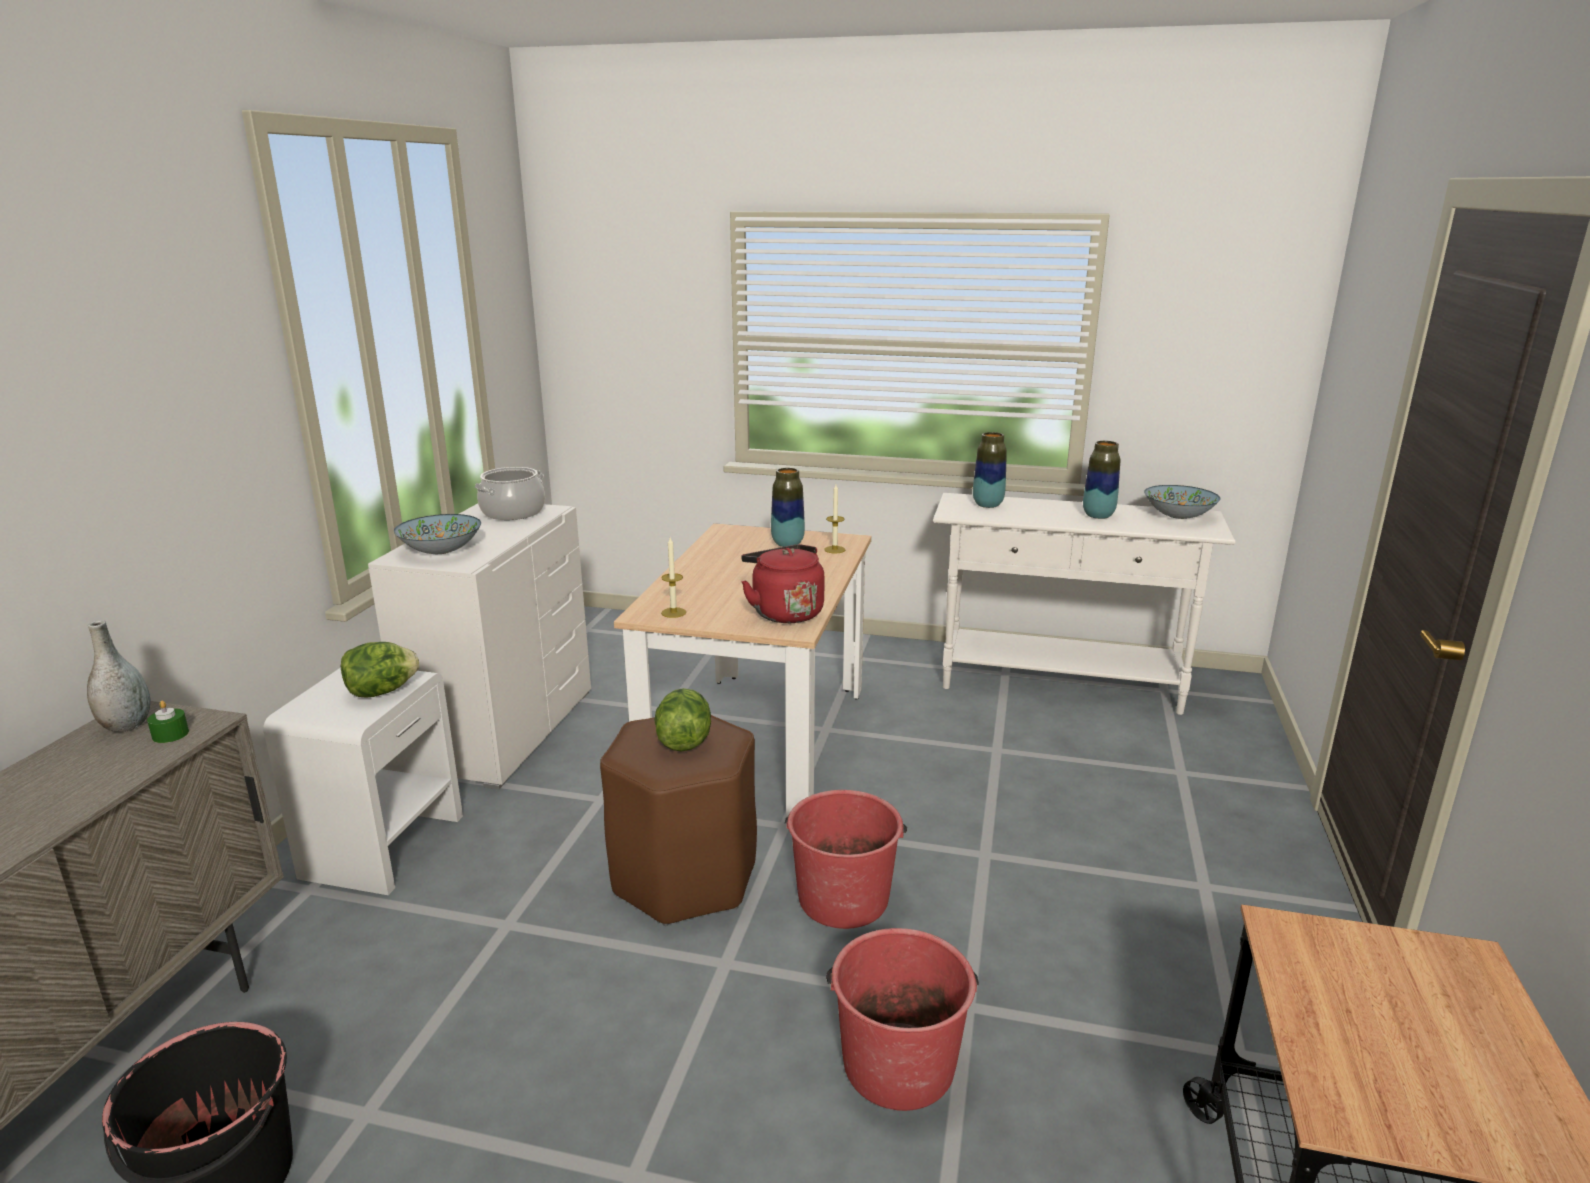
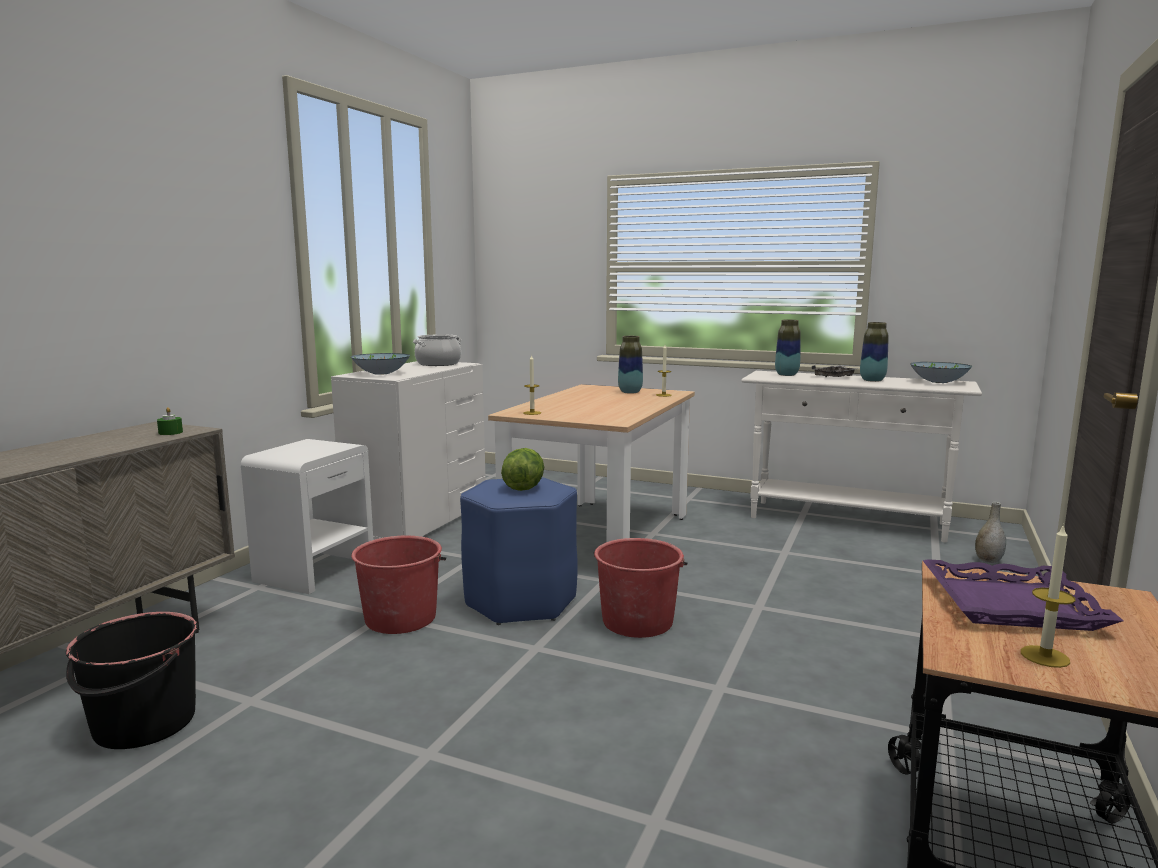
camera: 10 degrees right, 10 degrees down
grey vase [87,620,151,732] -> grey vase moved to [975,502,1006,563]
lettuce [341,642,419,698] -> none
brown stool [600,715,757,926] -> blue stool [460,477,578,625]
red kettle [741,544,825,623] -> none
red bucket [826,928,979,1111] -> red bucket moved to [351,536,446,634]
none -> grey tray [812,365,856,378]
none -> purple tray [923,559,1123,631]
none -> candle [1021,524,1075,668]

